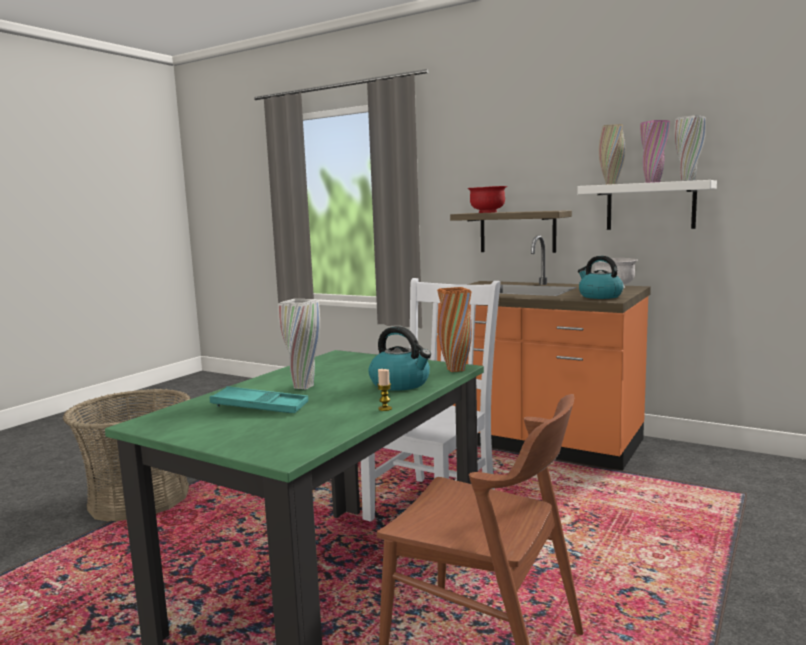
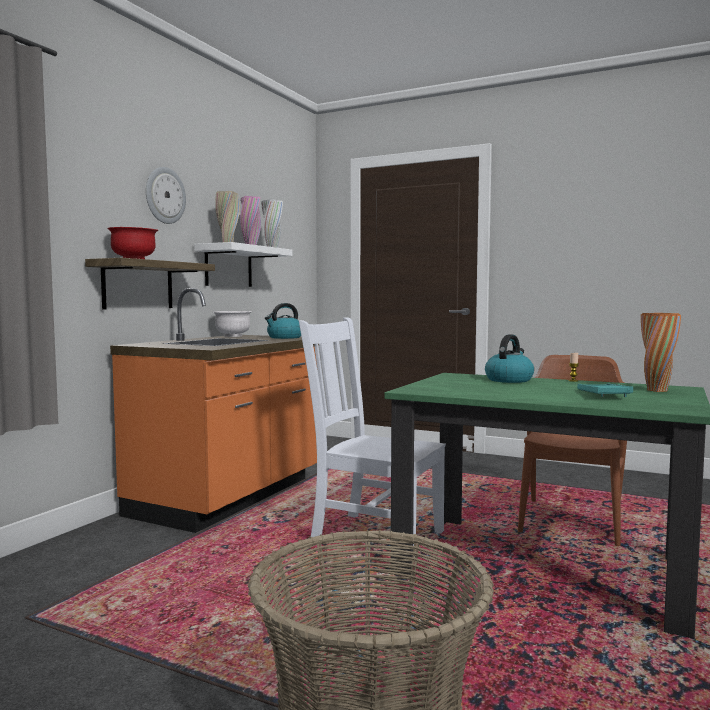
camera: 95 degrees left, 5 degrees down
white vase [278,299,320,390] -> none
orange vase [437,287,472,372] -> orange vase moved to [641,313,681,392]
none -> wall clock [146,167,186,224]

